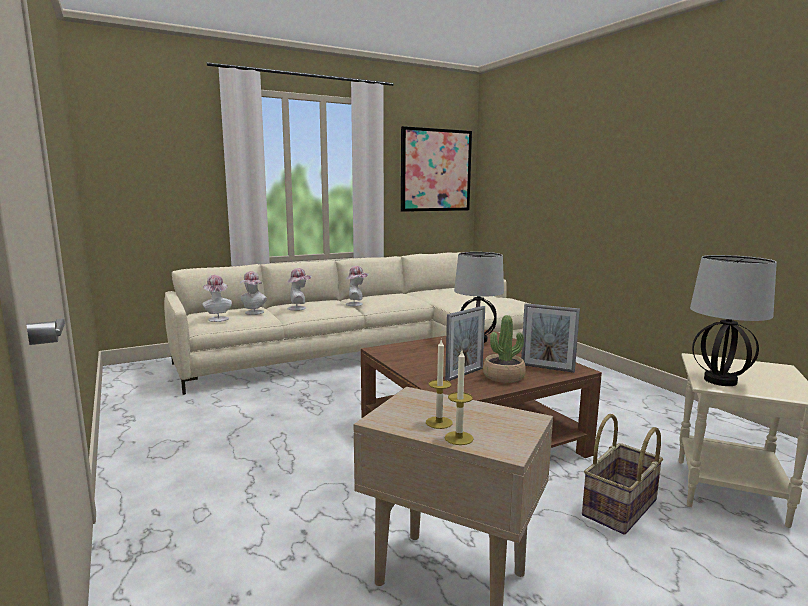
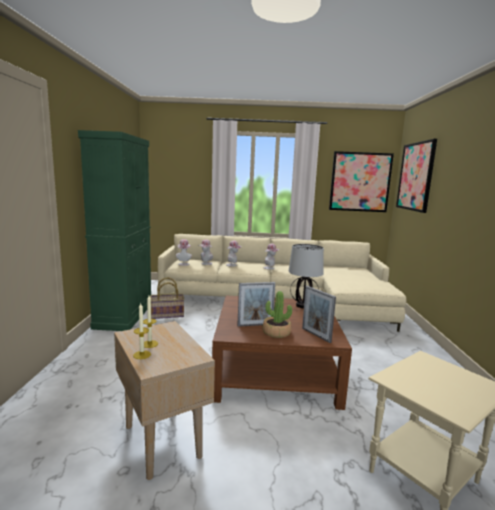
camera: 30 degrees right, 0 degrees up
basket [582,414,663,535] -> basket moved to [150,277,185,319]
table lamp [690,255,777,386] -> none
none -> green cabinet [78,130,151,331]
none -> picture [396,139,437,213]

